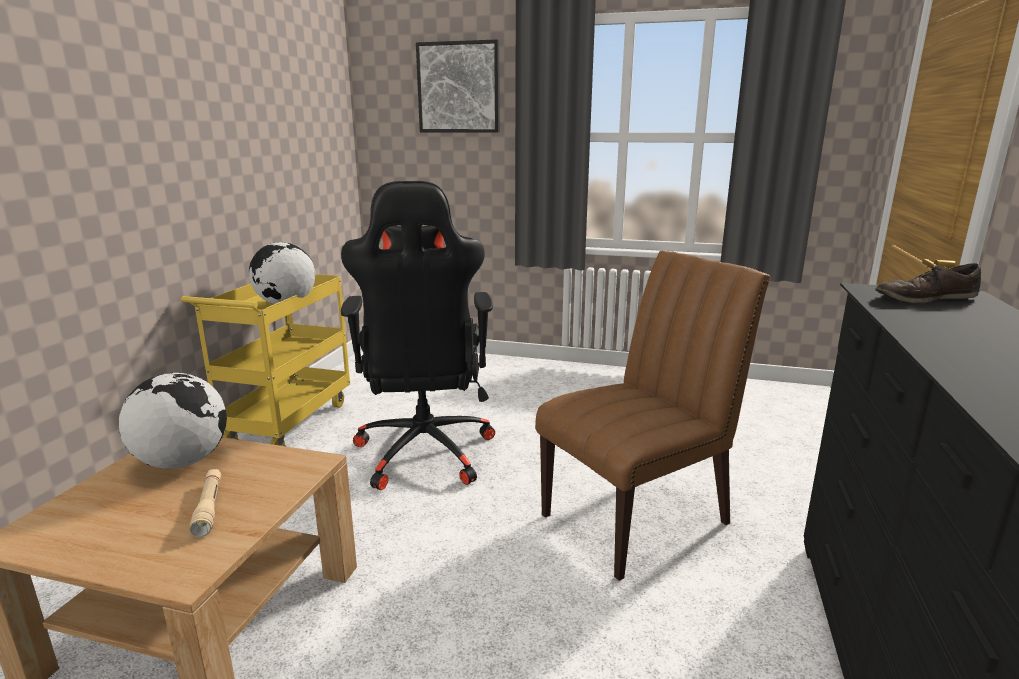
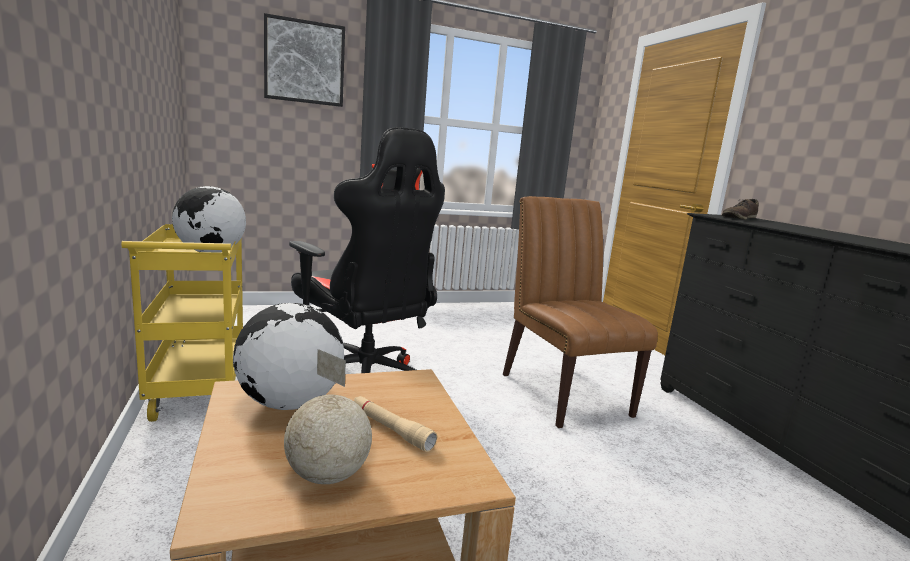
camera: 35 degrees left, 5 degrees down
brown chair [535,251,770,581] -> brown chair turned 45 degrees counterclockwise [503,196,658,428]
none -> globe [284,349,372,484]

